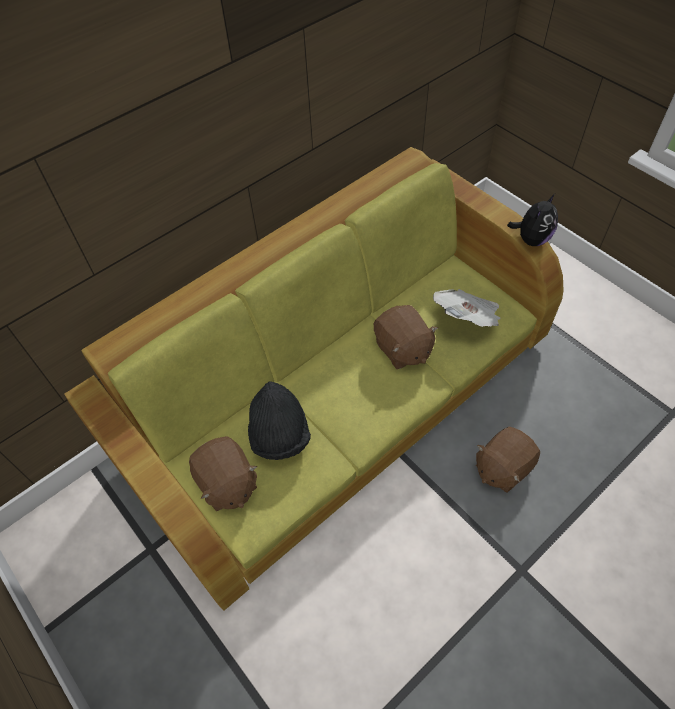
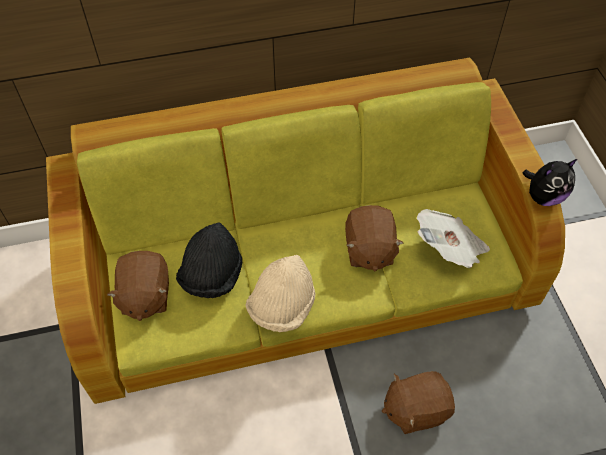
camera: 25 degrees right, 0 degrees up
none -> beige hat [245,255,316,332]

